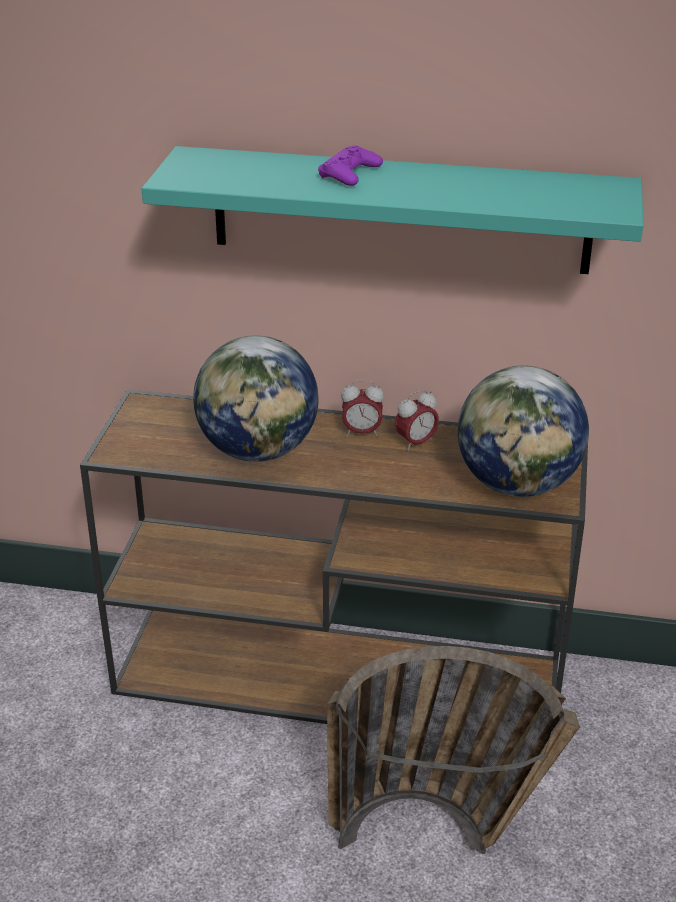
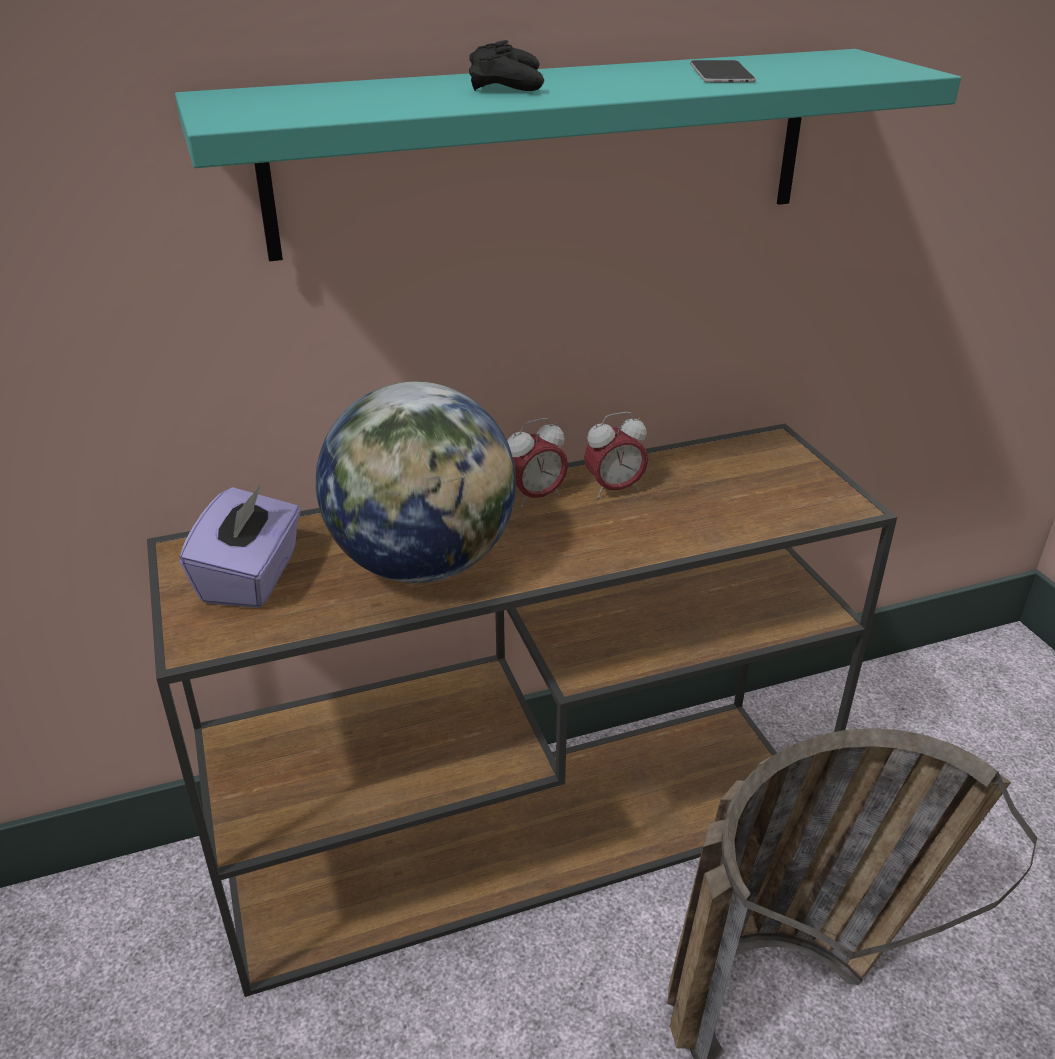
camera: 30 degrees left, 0 degrees up
purple game controller [318,145,383,186] -> black game controller [469,40,544,91]
alarm clock [395,389,439,451] -> alarm clock turned 45 degrees clockwise [584,412,648,498]
globe [458,366,589,497] -> none
none -> purple tissue box [179,484,301,608]
none -> phone [690,60,756,83]

